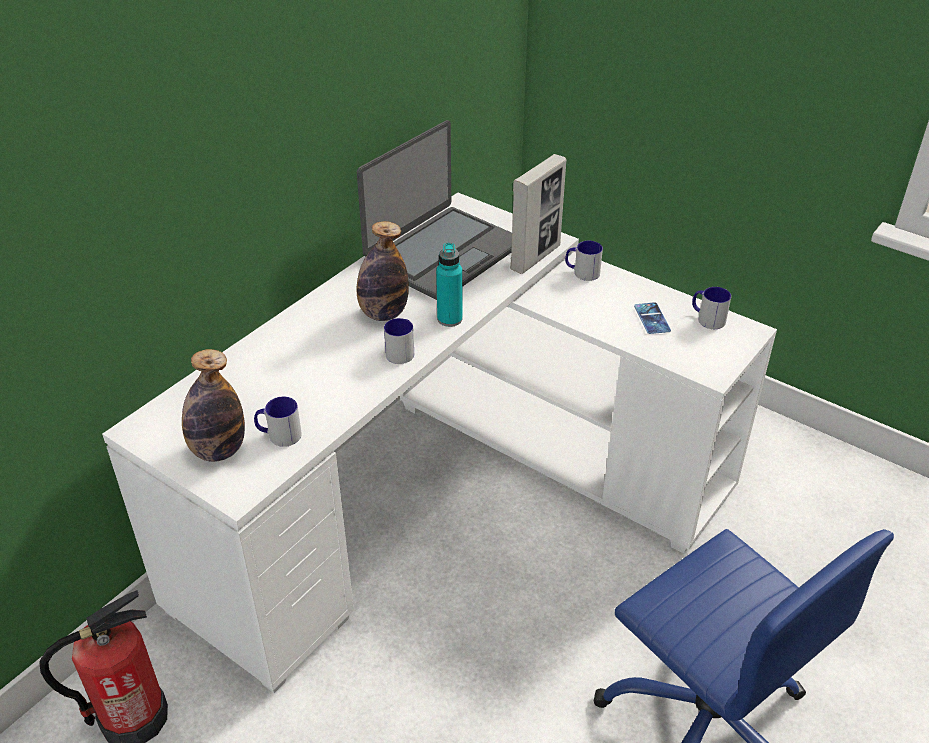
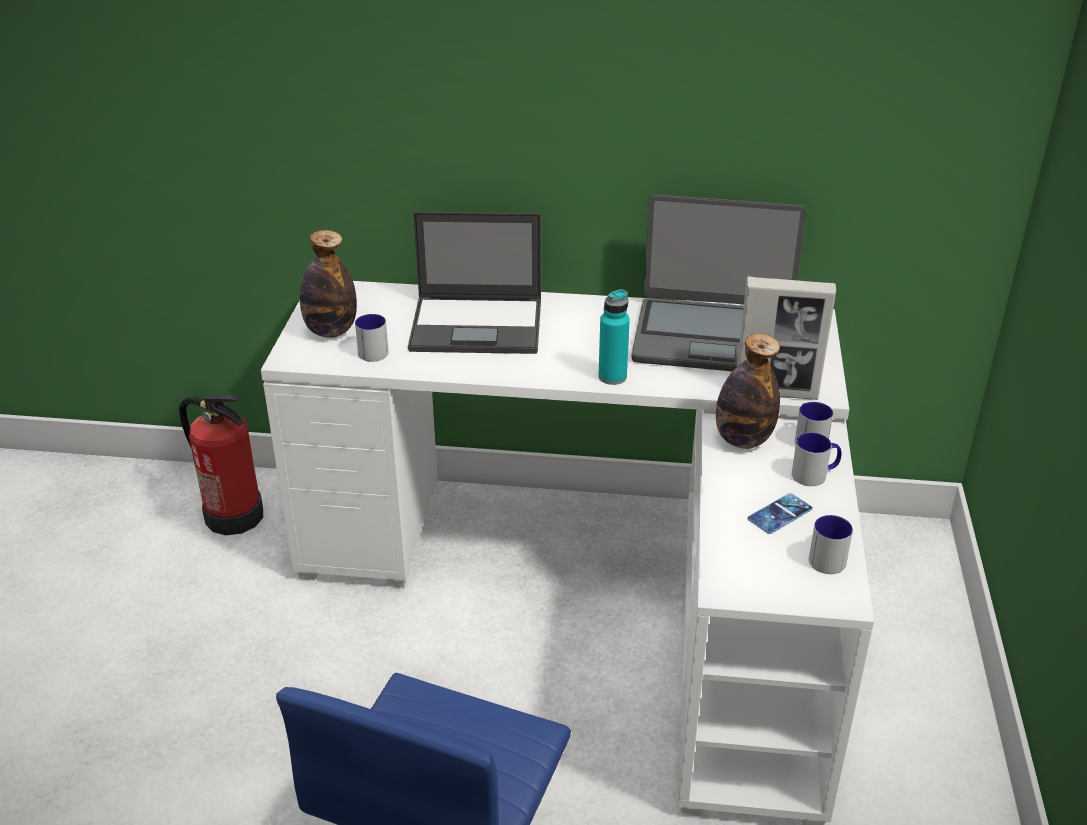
camera: 60 degrees right, 5 degrees down
bottle [357,221,409,321] -> bottle moved to [716,333,780,449]
mug [384,318,414,364] -> mug moved to [792,433,841,486]
none -> laptop [408,212,541,354]

